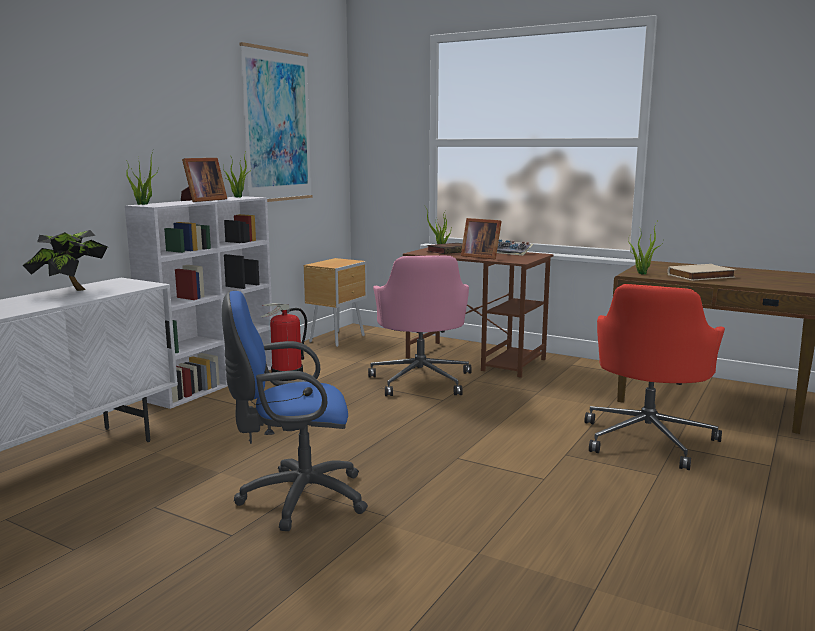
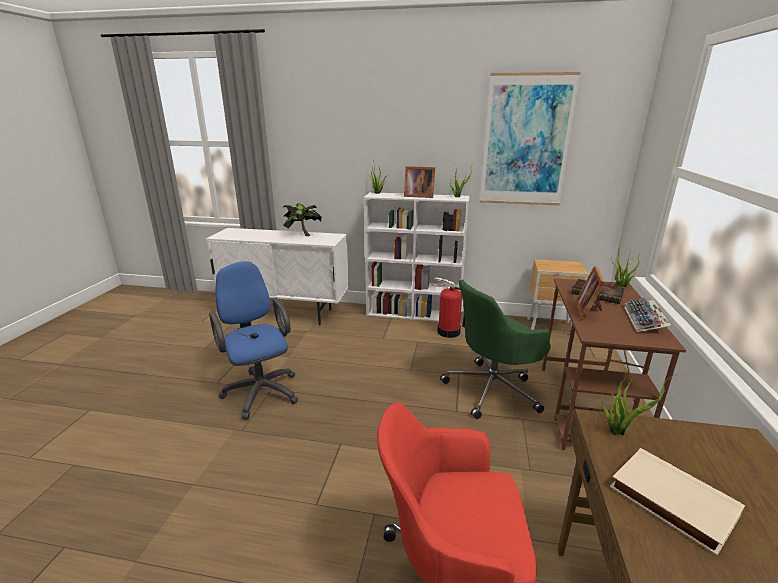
camera: 70 degrees right, 10 degrees up
pink office chair [368,256,472,396] -> green office chair [440,280,551,419]

